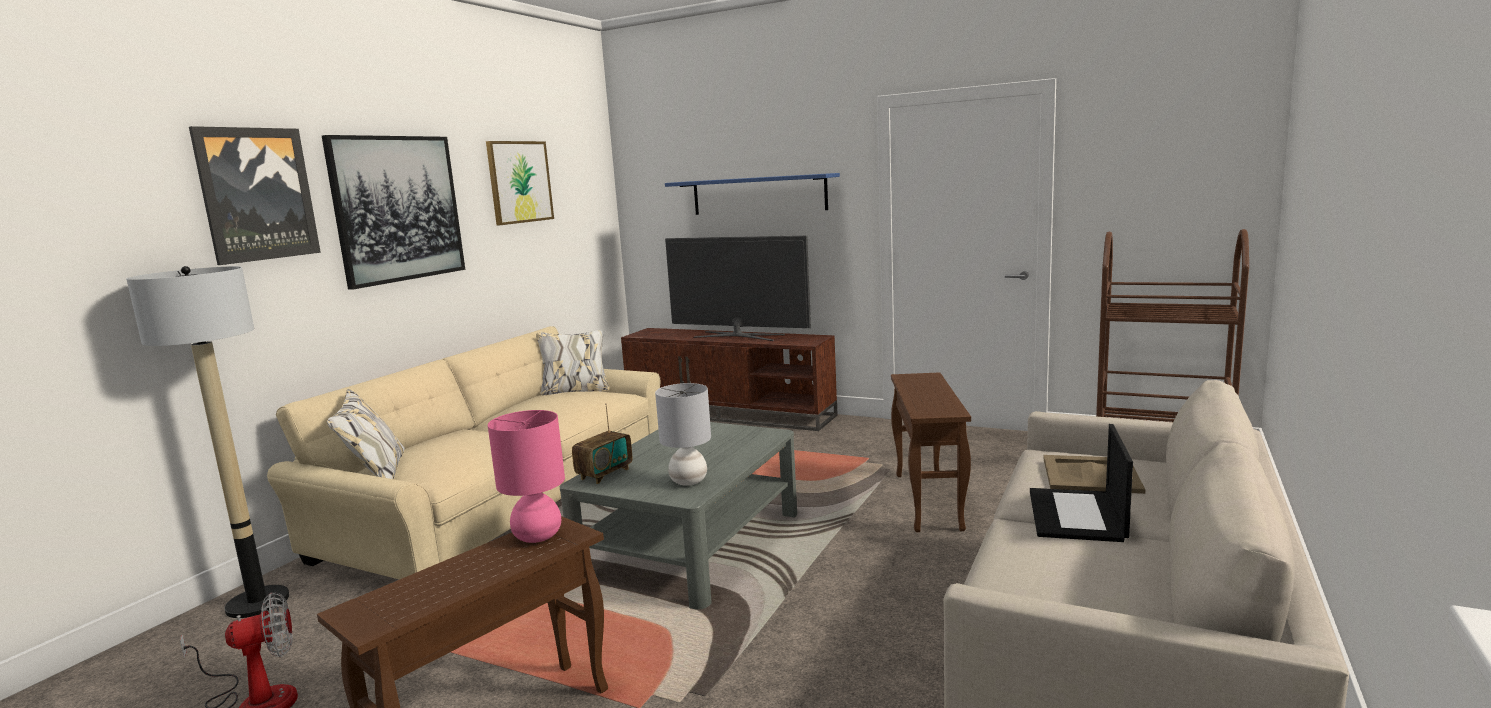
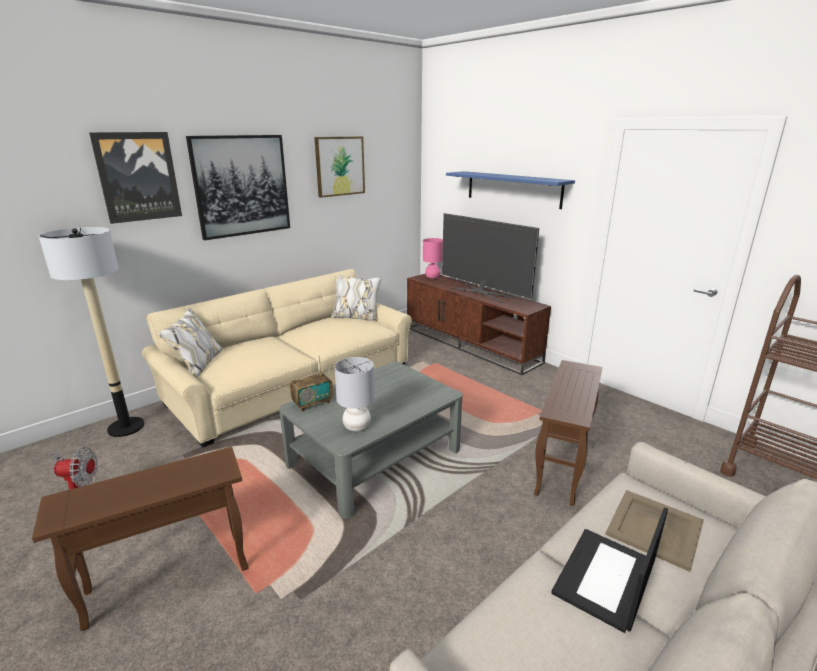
camera: 20 degrees right, 10 degrees up
pink table lamp [488,410,565,543] -> pink table lamp moved to [423,238,443,279]

